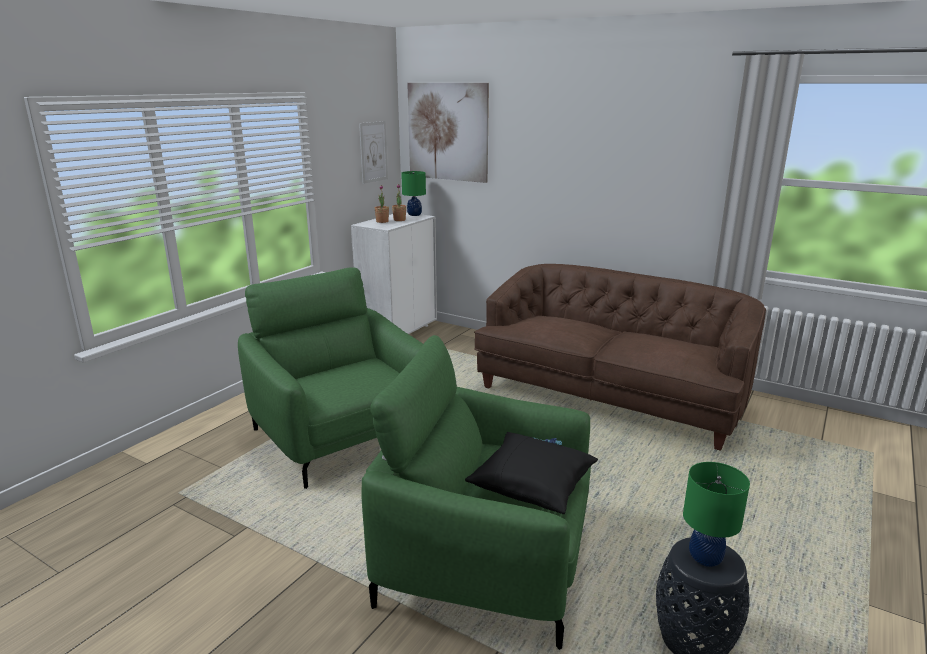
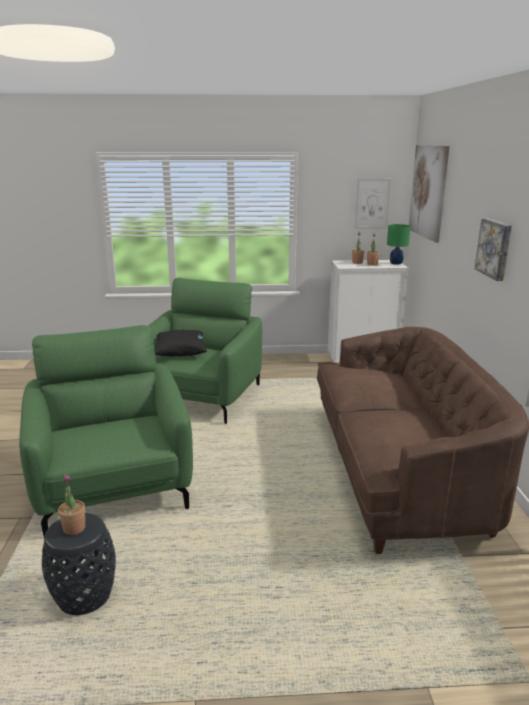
camera: 55 degrees right, 0 degrees up
black pillow [465,432,598,514] -> black pillow moved to [154,330,207,356]
green table lamp [683,462,750,567] -> potted plant [58,474,85,535]
none -> picture [475,218,512,281]

